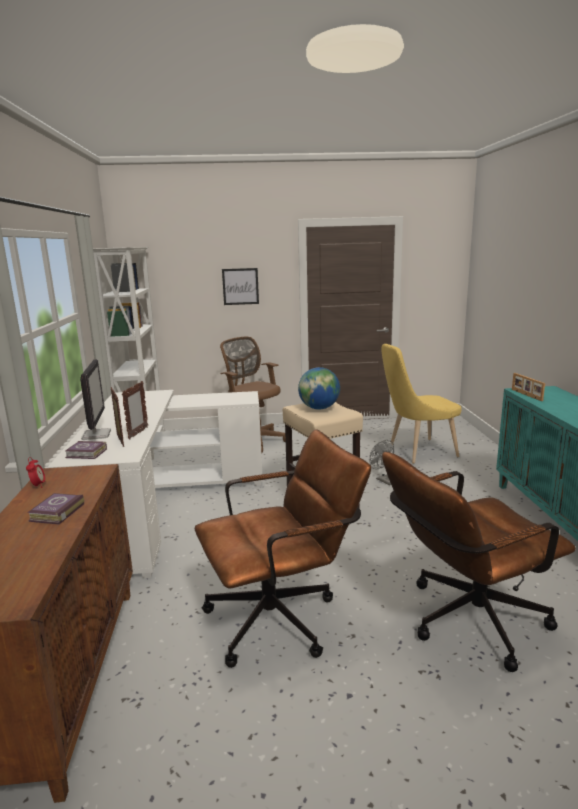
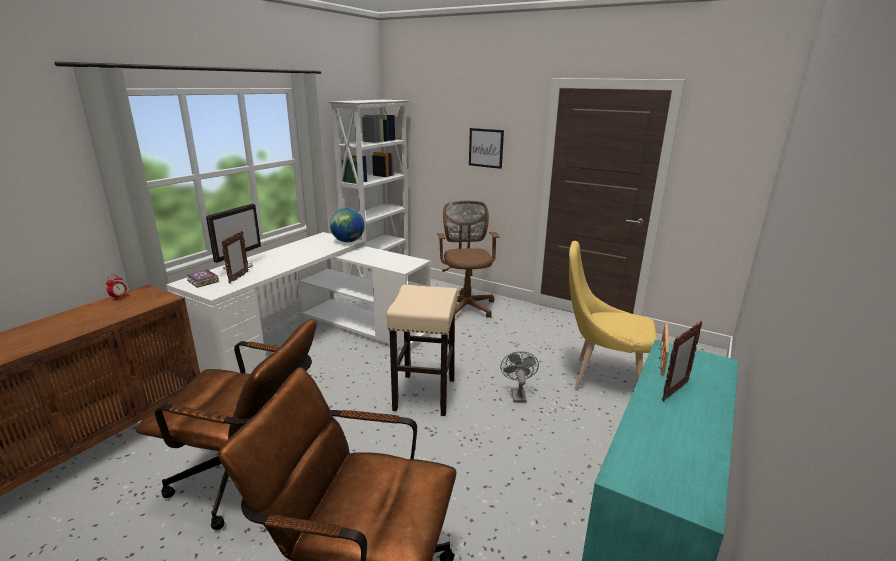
camera: 35 degrees right, 5 degrees up
book [27,493,84,524] -> none
picture frame [122,381,148,440] -> picture frame moved to [662,321,702,401]
globe [298,367,340,410] -> globe moved to [330,208,365,242]

